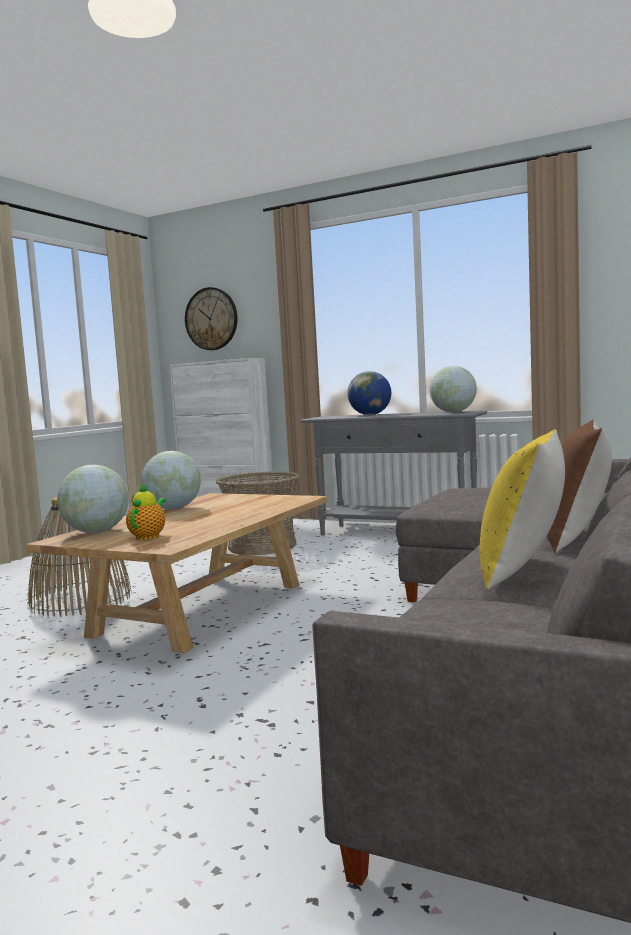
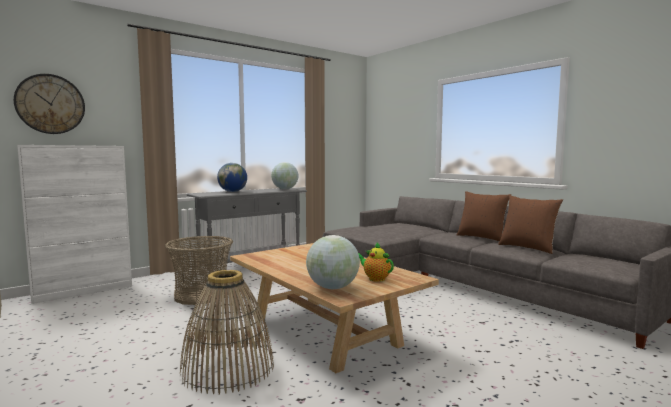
camera: 65 degrees left, 0 degrees up
globe [141,451,201,510] -> none
yellow pillow [480,430,565,590] -> brown pillow [498,195,563,254]

